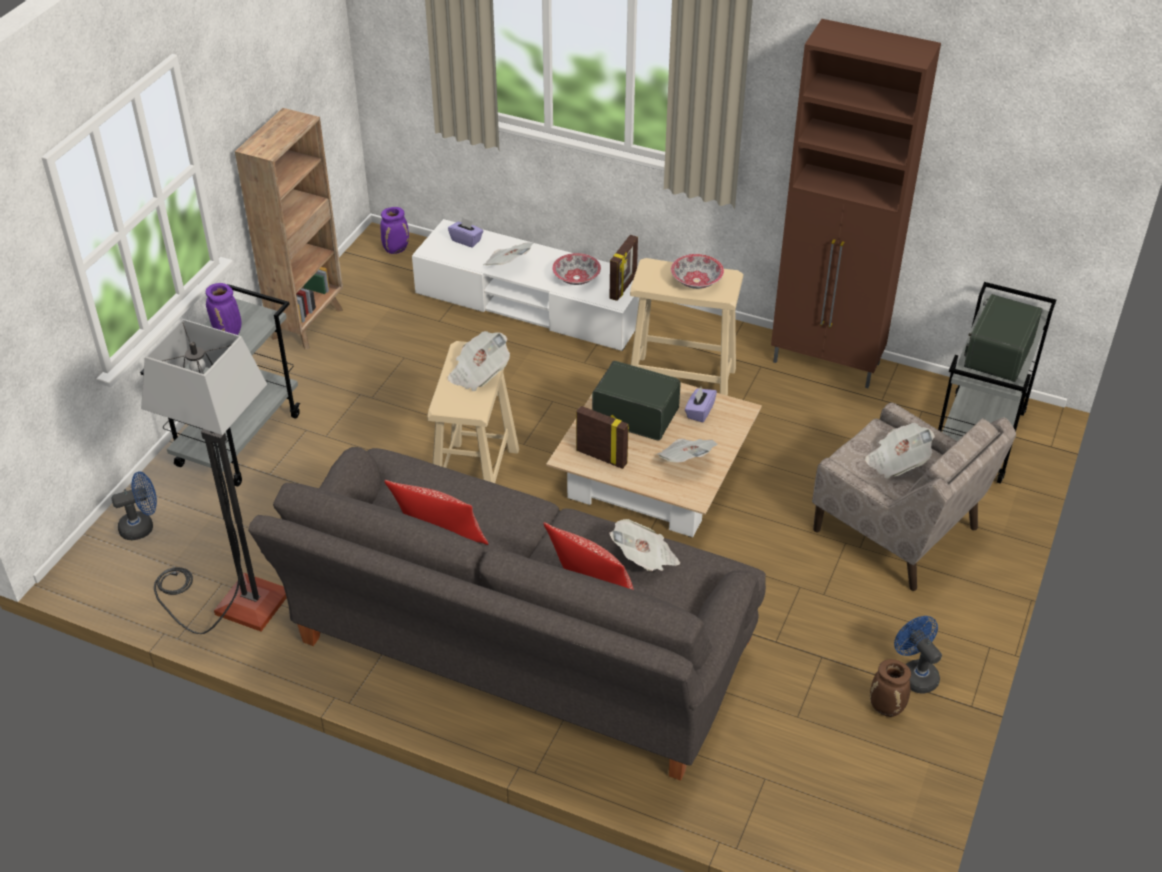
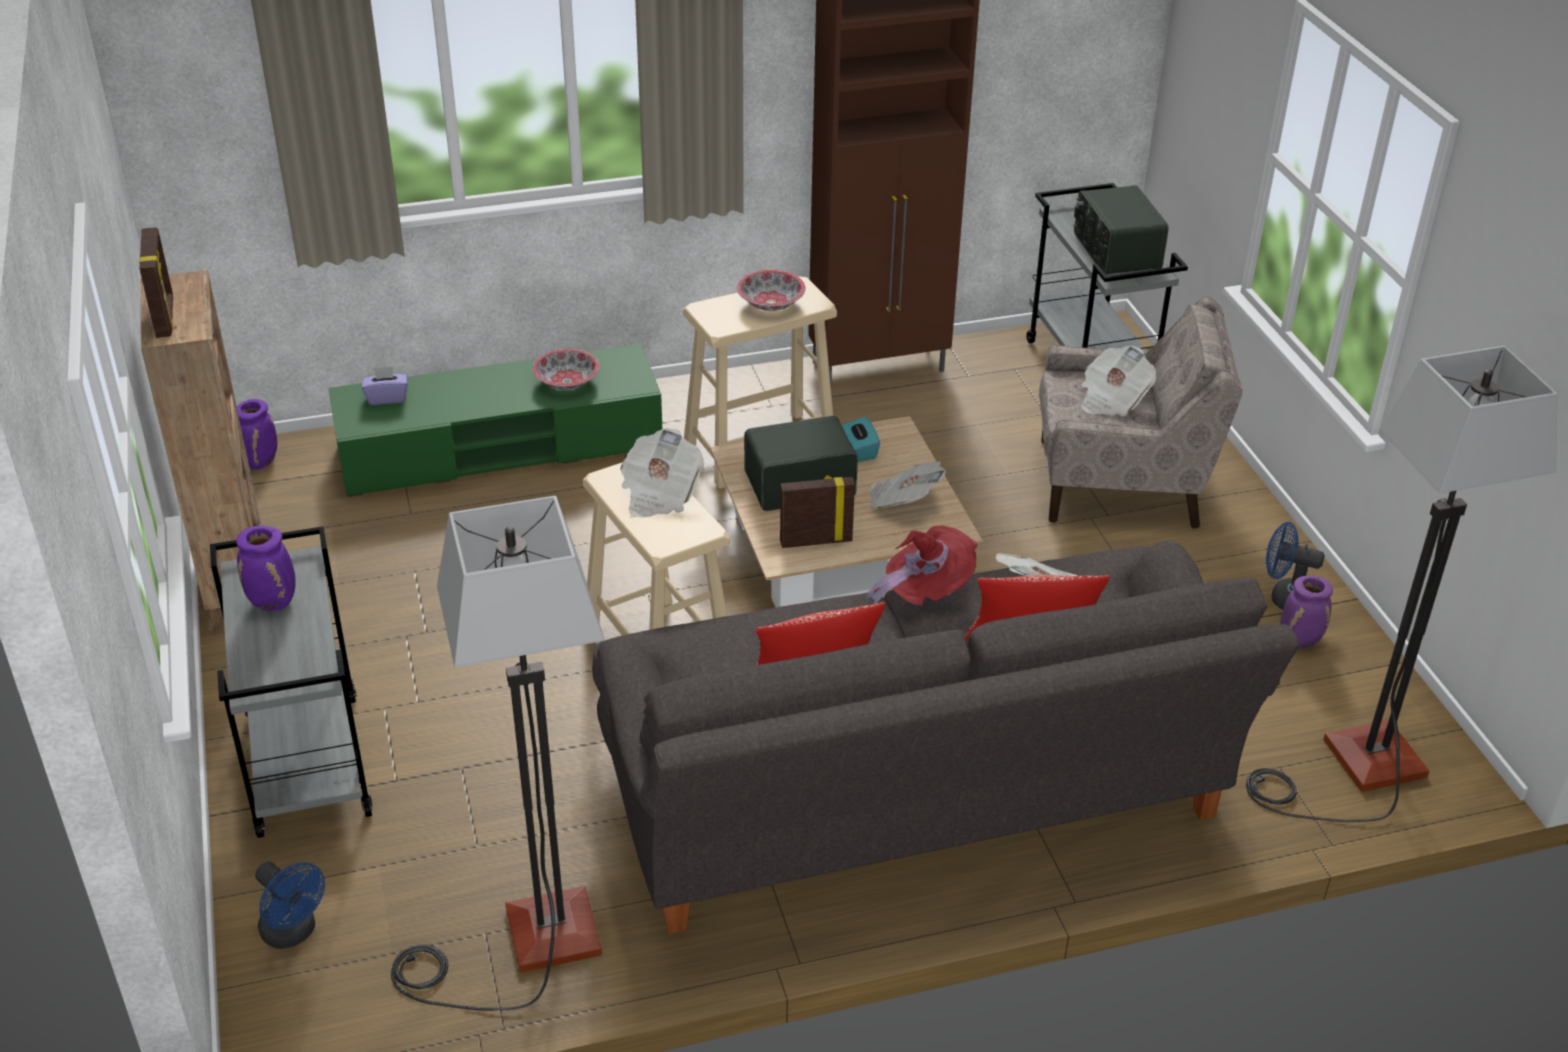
camera: 40 degrees left, 5 degrees down
blue fan [111,471,157,540] -> blue fan turned 105 degrees clockwise [255,862,325,949]
white tv stand [412,219,639,351] -> green tv stand [328,344,662,497]
newspaper [483,243,534,266] -> none
picture frame [609,235,638,301] -> picture frame moved to [139,227,173,338]
purple tissue box [685,387,717,422] -> turquoise tissue box [842,417,880,461]
brown vase [870,659,911,717] -> purple vase [1280,576,1333,649]
none -> red hat [866,525,978,606]
none -> floor lamp [1246,346,1557,822]

